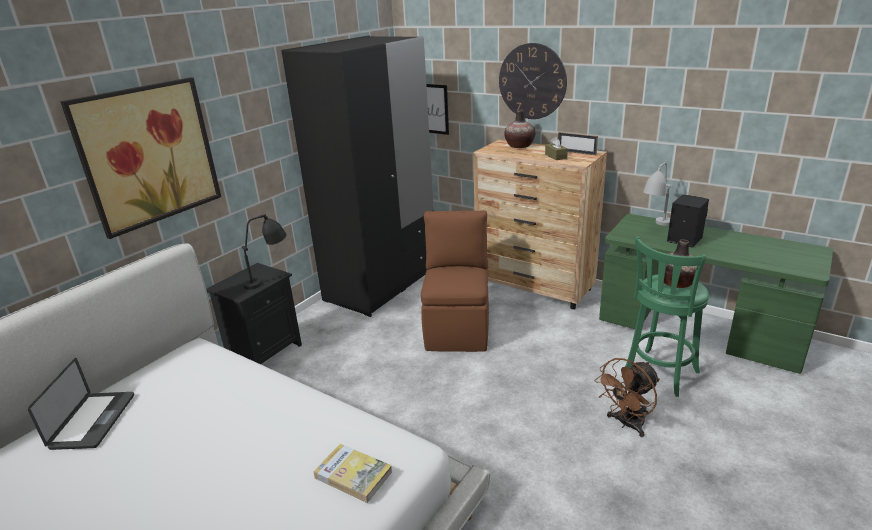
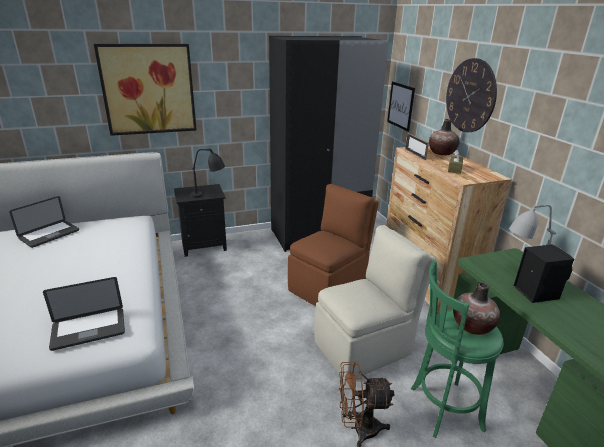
camera: 35 degrees right, 0 degrees up
book [314,444,392,503] -> laptop [43,277,125,351]
picture frame [558,132,598,155] -> picture frame moved to [405,133,429,160]
none -> beige chair [314,225,437,380]

